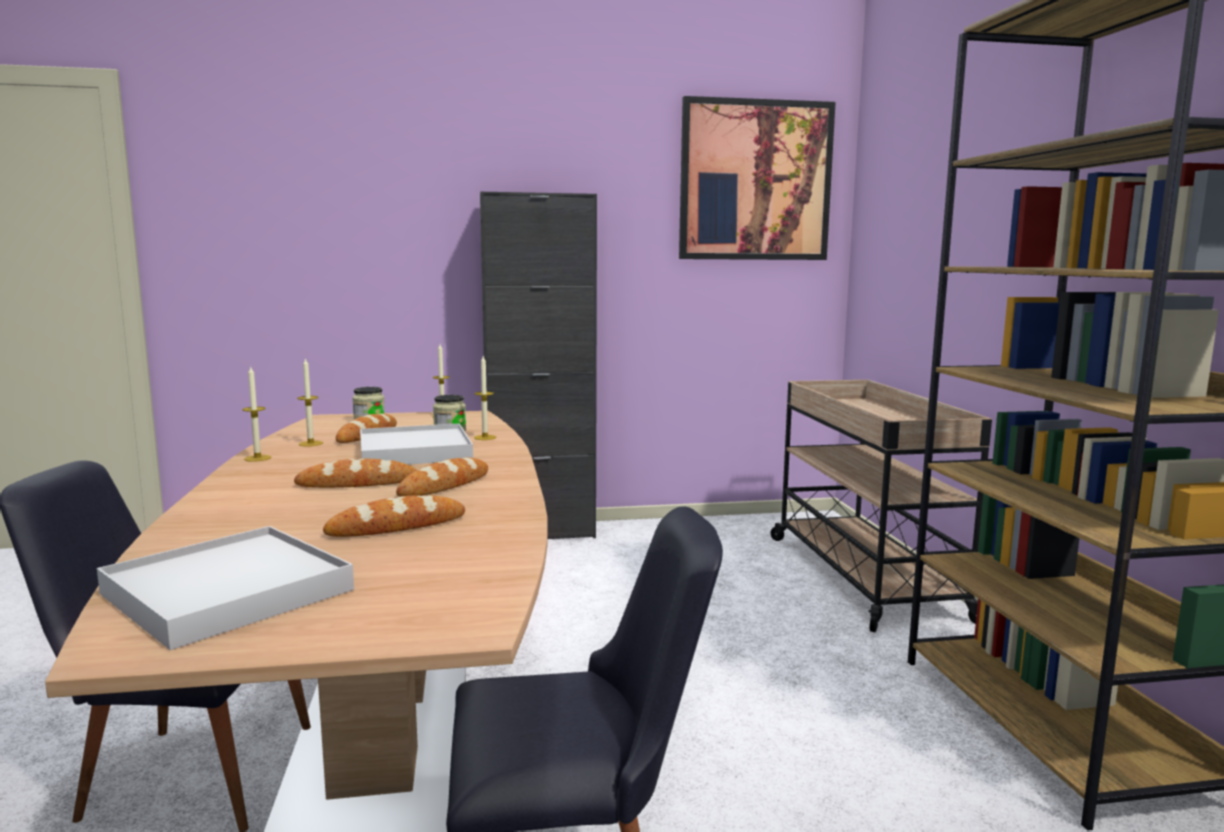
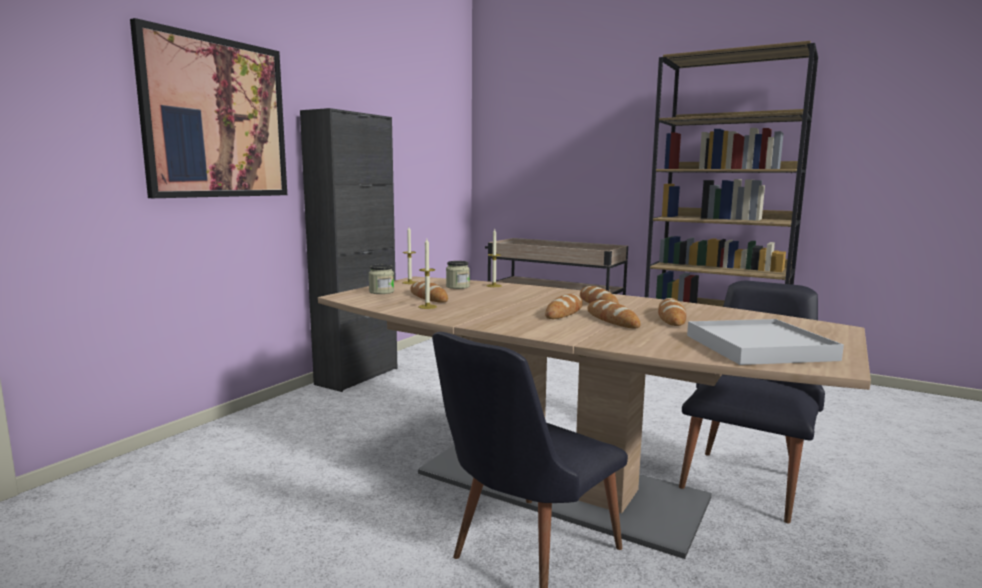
camera: 50 degrees left, 0 degrees up
candle [242,367,271,462] -> none
white tray [360,424,473,465] -> none
picture [679,96,836,260] -> picture moved to [130,18,287,198]
none -> bread [587,300,640,328]

